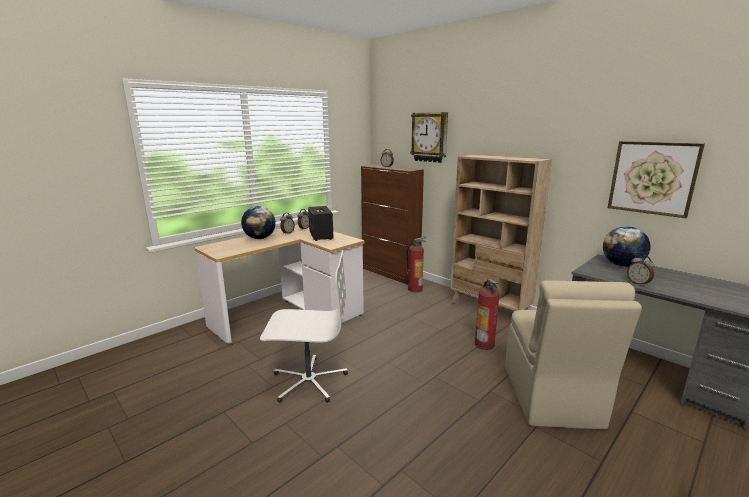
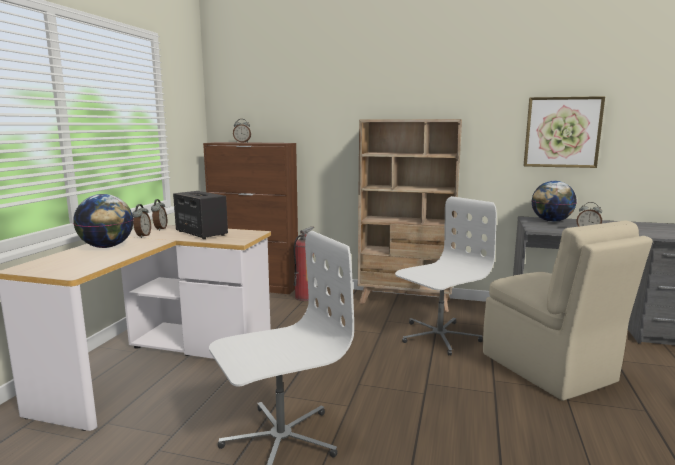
camera: 30 degrees left, 5 degrees down
wall clock [410,112,448,163] -> none
fire extinguisher [475,279,500,350] -> white office chair [395,196,497,355]

